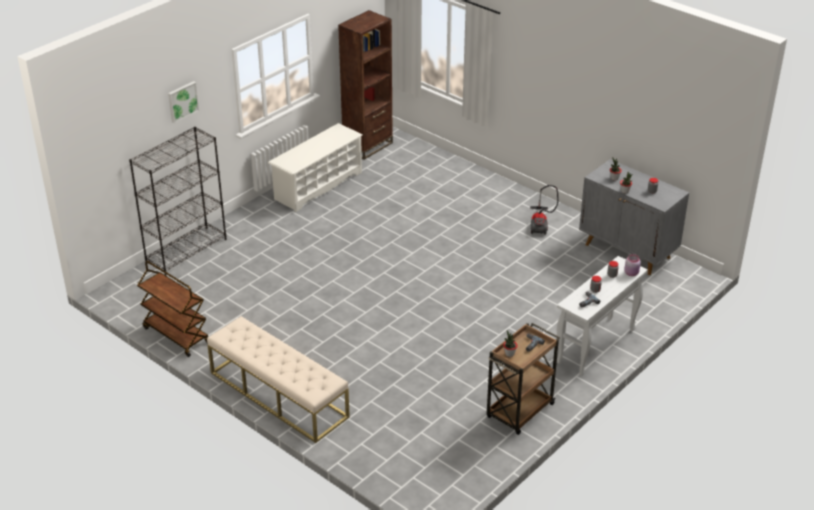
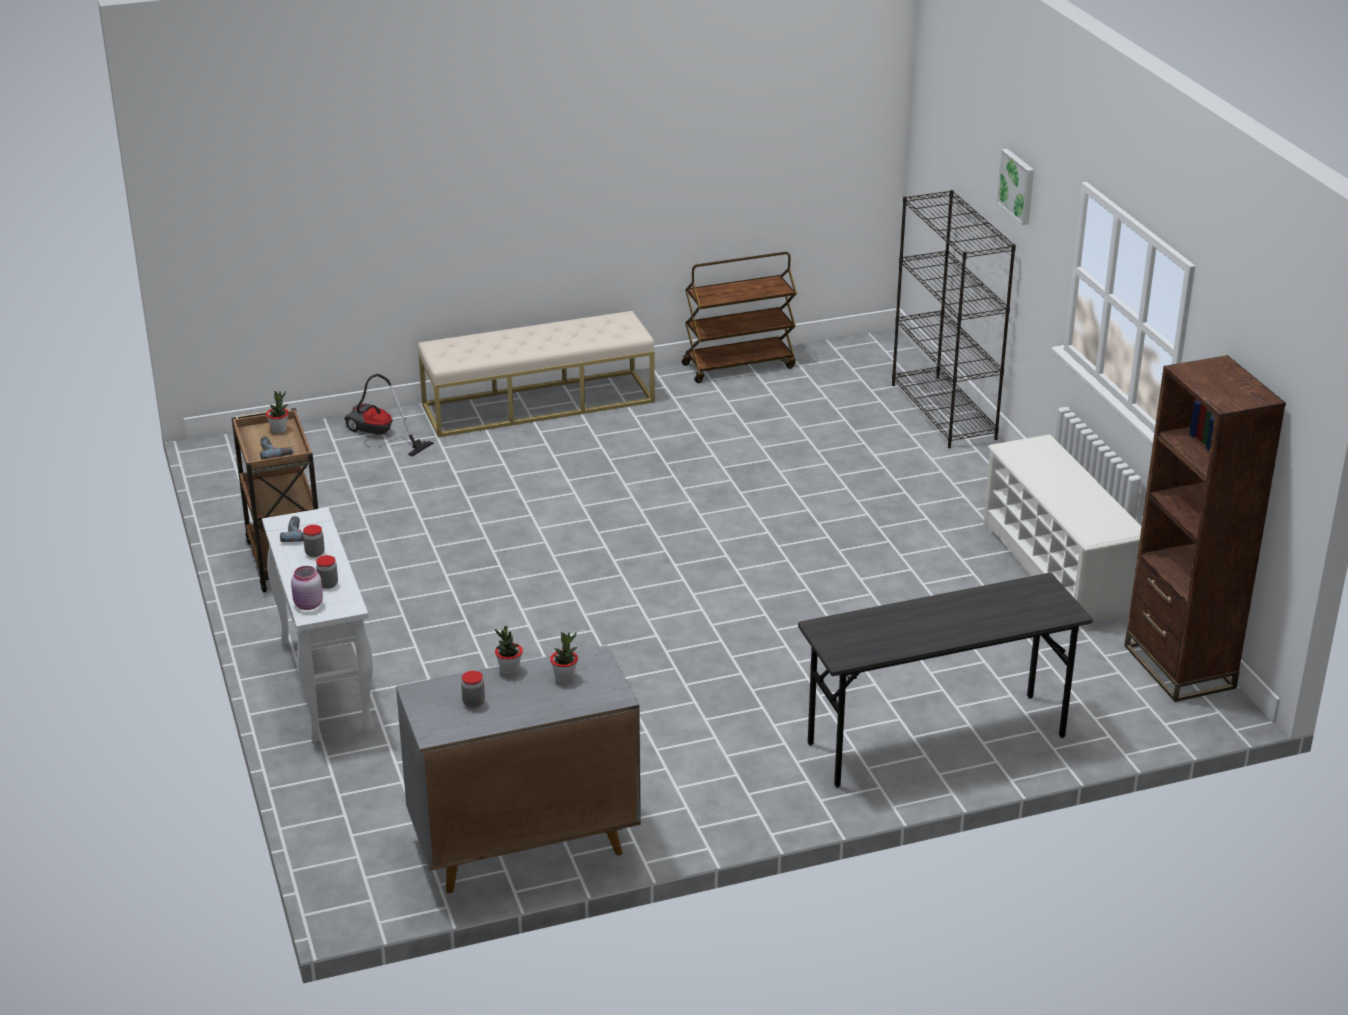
camera: 120 degrees right, 5 degrees down
vacuum cleaner [530,185,559,235] -> vacuum cleaner moved to [344,374,434,457]
none -> grey desk [798,573,1093,788]

